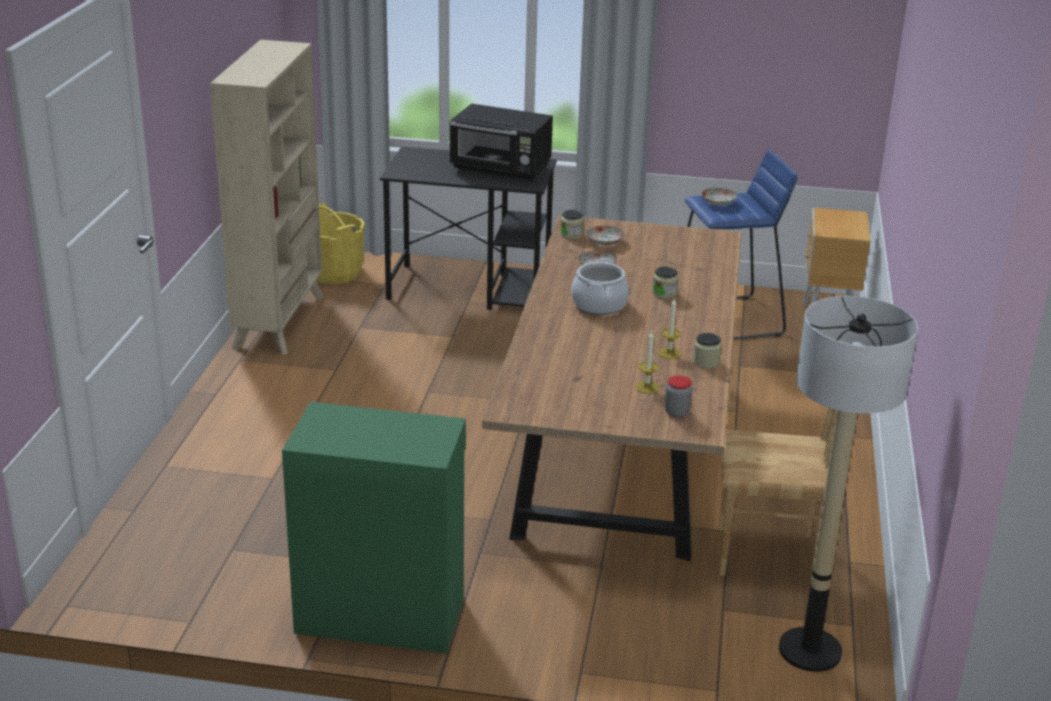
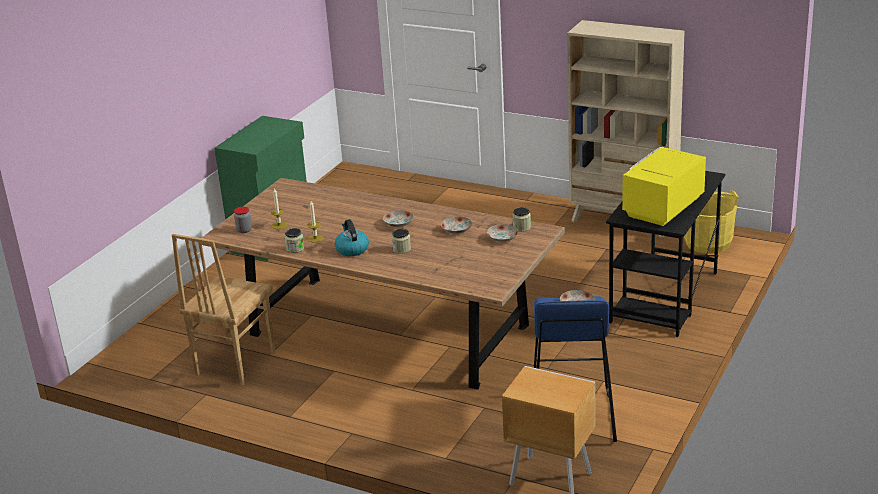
camera: 110 degrees right, 0 degrees up
black microwave [449,103,553,181] -> yellow microwave [622,147,706,226]
cooking pot [571,258,629,315] -> plate [383,210,414,227]
floor lamp [779,296,918,672] -> none
none -> kettle [335,219,369,256]

